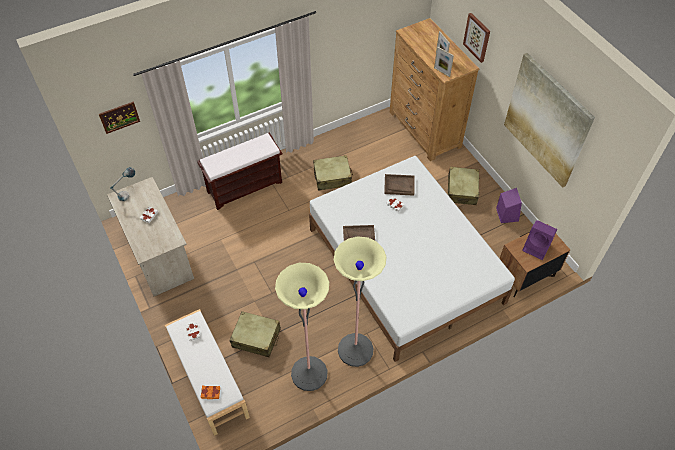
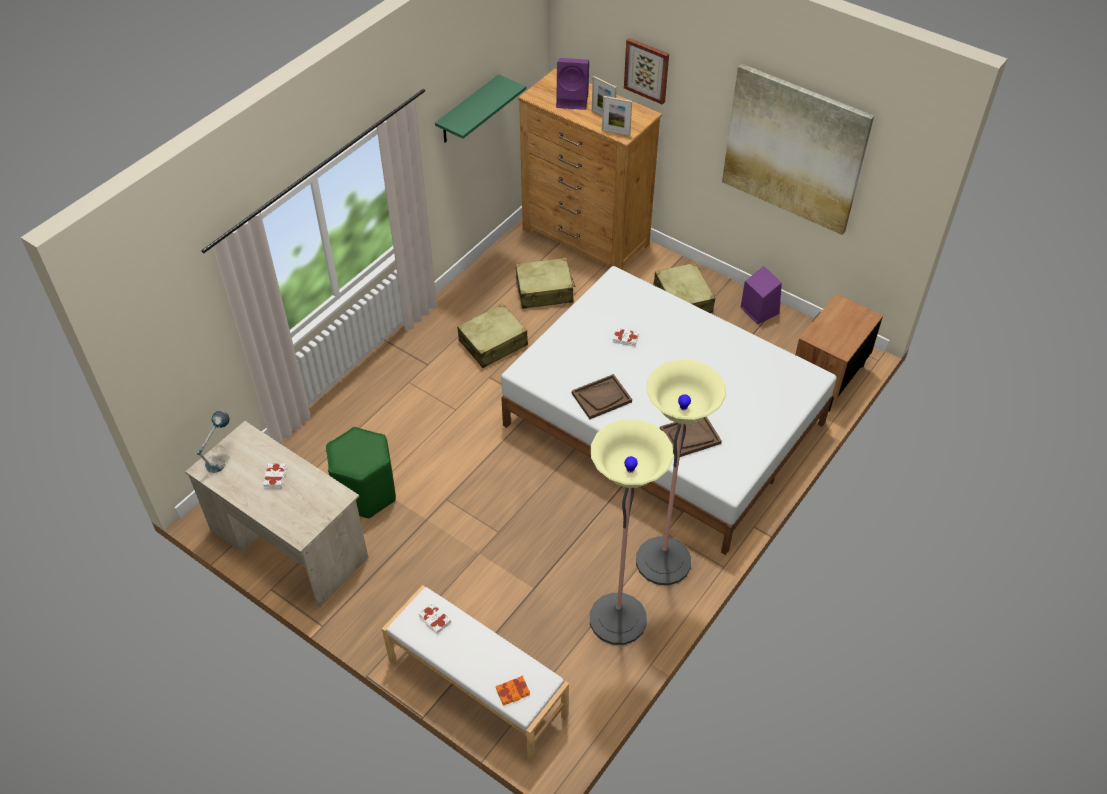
camera: 25 degrees left, 5 degrees down
picture [99,102,140,134] -> none
brown bench [197,133,283,210] -> none
beige suitcase [230,311,281,357] -> beige suitcase moved to [516,257,575,309]
brown tray [384,174,414,196] -> brown tray moved to [660,416,722,457]
purple speaker [522,220,557,260] -> purple speaker moved to [556,58,589,110]
none -> green stool [326,427,396,518]
none -> green shelf [435,74,526,142]

